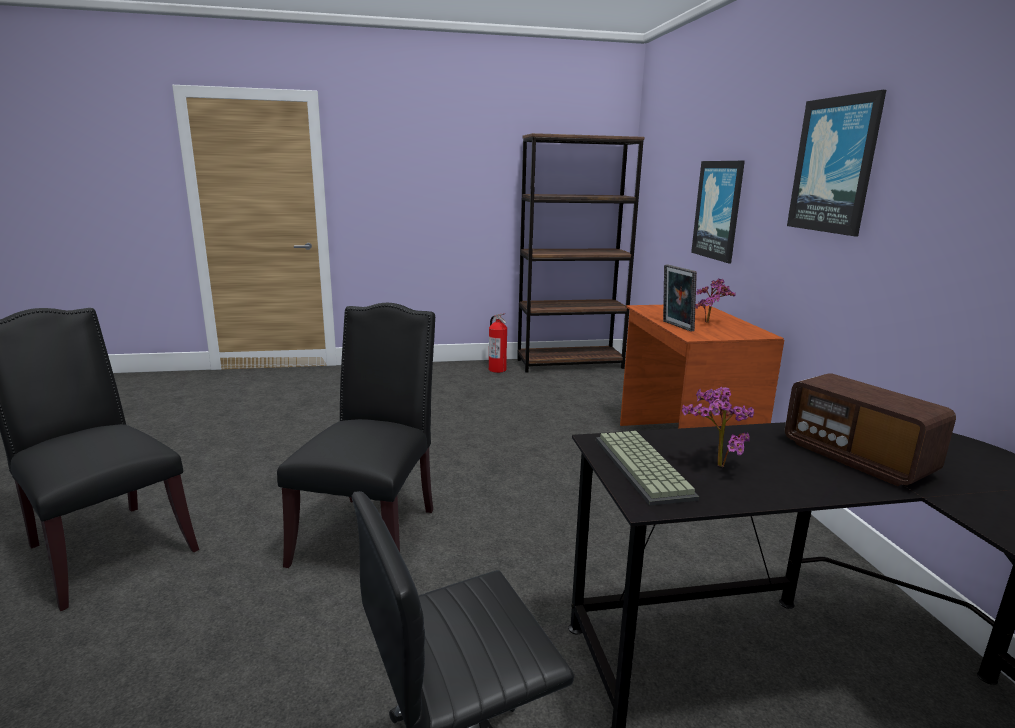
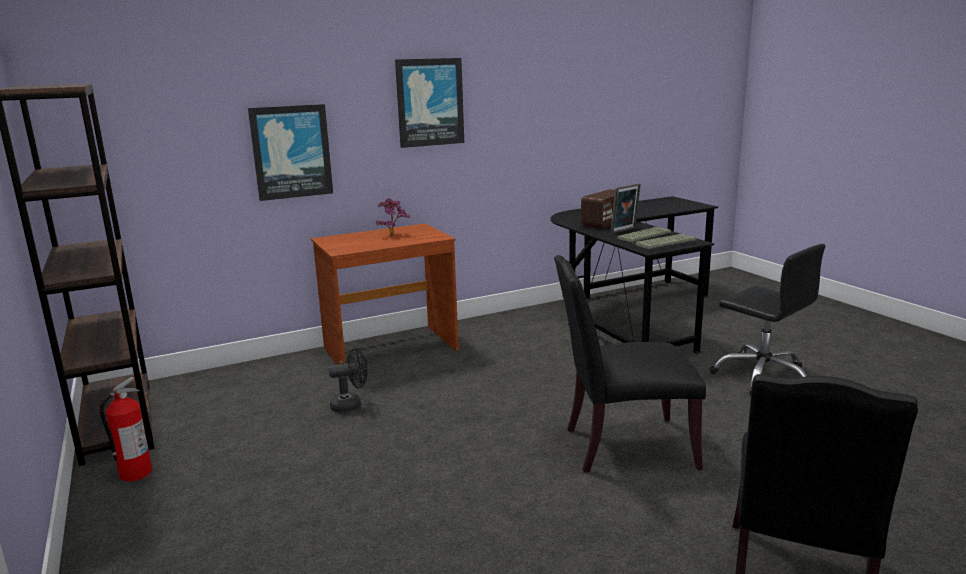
camera: 105 degrees left, 0 degrees up
picture frame [663,264,697,332] -> picture frame moved to [611,183,641,234]
potted plant [682,387,754,467] -> keyboard [616,227,673,244]
none -> black fan [328,348,367,413]

